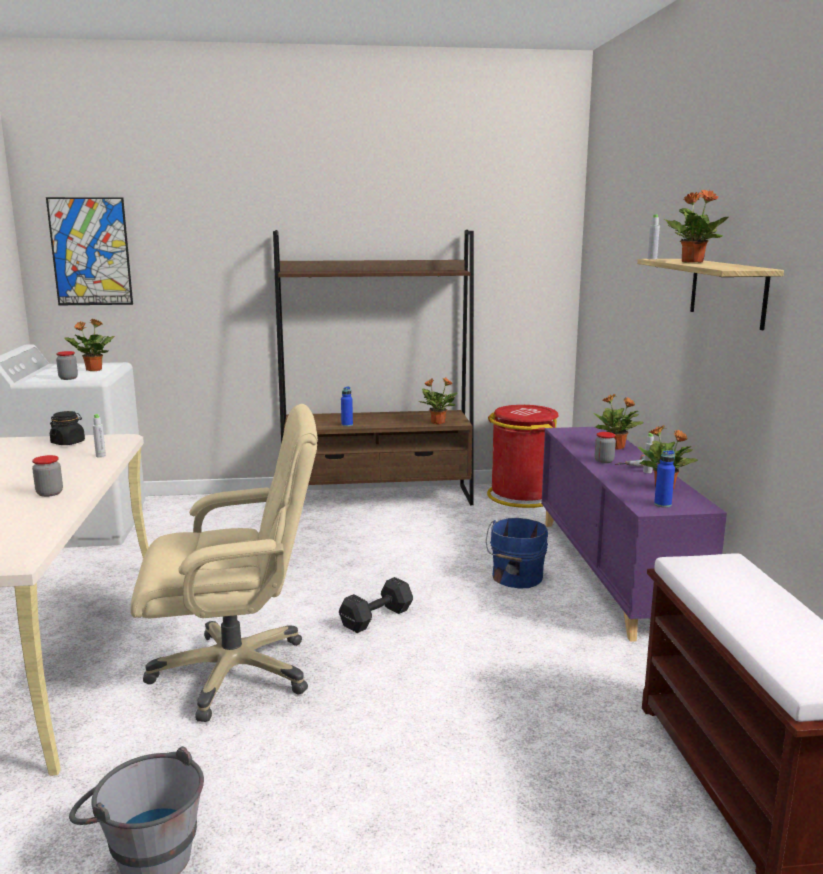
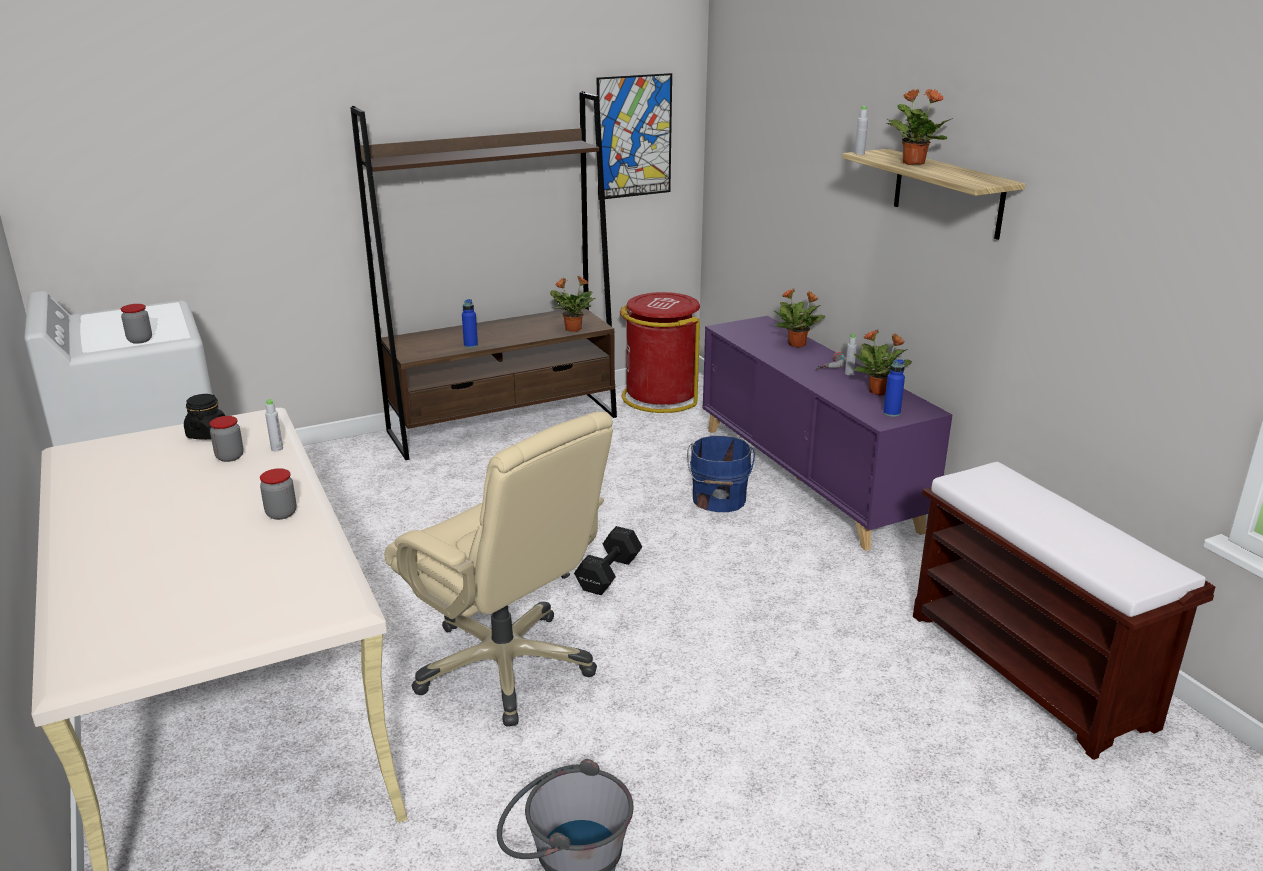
camera: 20 degrees left, 10 degrees up
picture [46,197,133,305] -> picture moved to [597,73,672,200]
potted plant [65,319,115,371] -> none
beige office chair [130,404,318,722] -> beige office chair turned 75 degrees clockwise [384,412,613,727]
jar [595,432,616,463] -> jar moved to [209,416,244,462]

